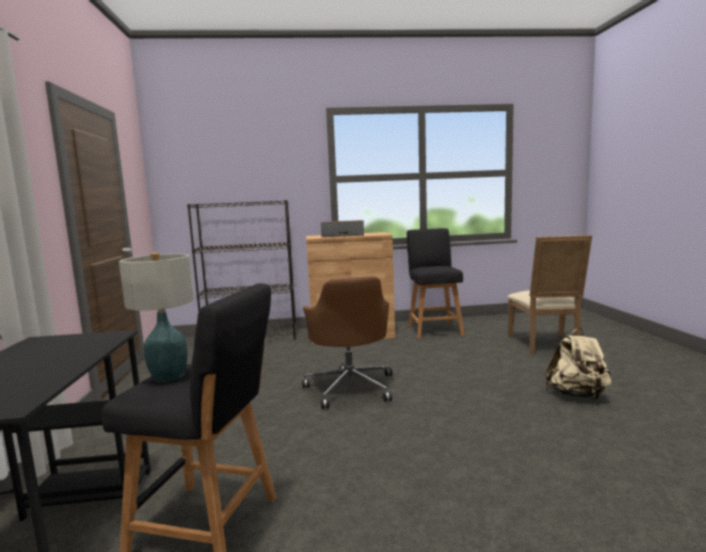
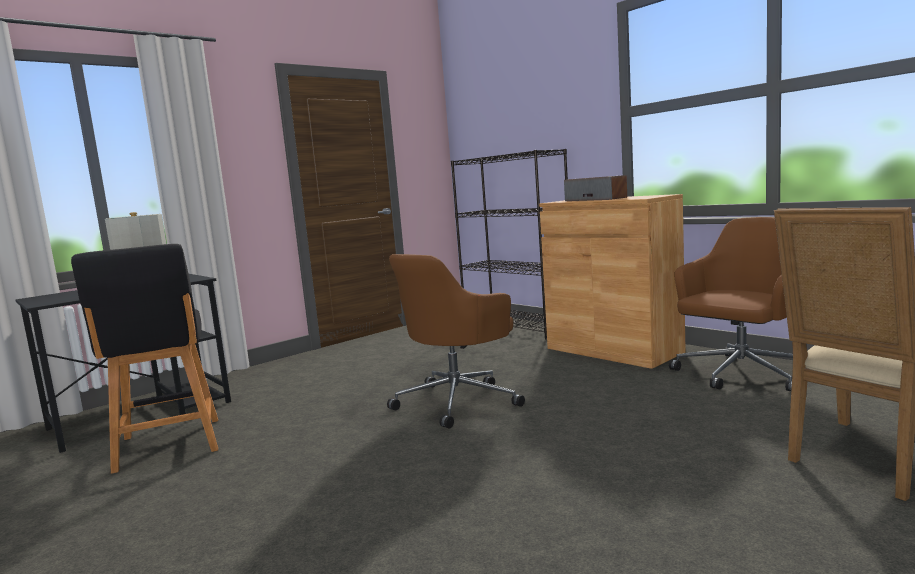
camera: 55 degrees right, 0 degrees up
black stool [407,228,465,339] -> brown office chair [669,217,793,391]
beige backpack [546,327,612,399] -> none

